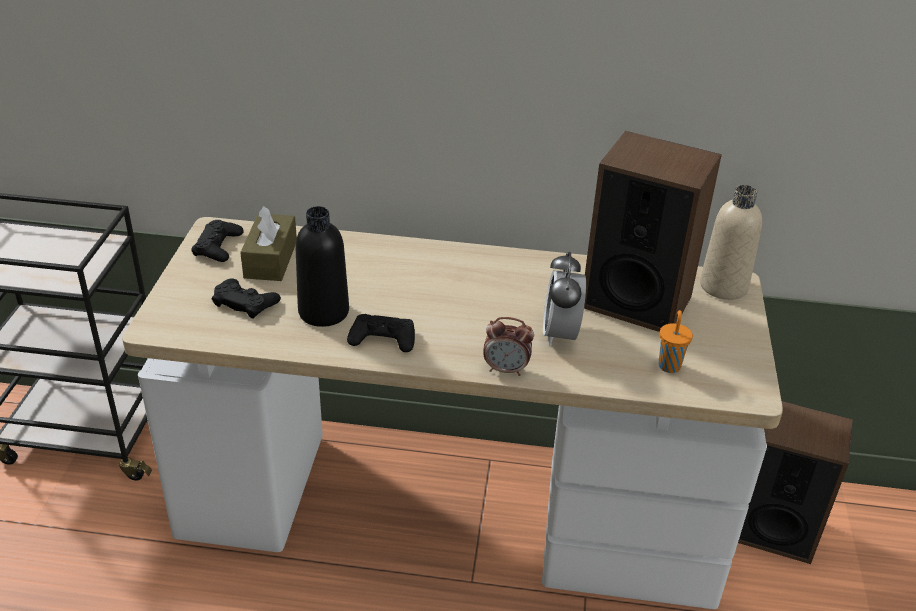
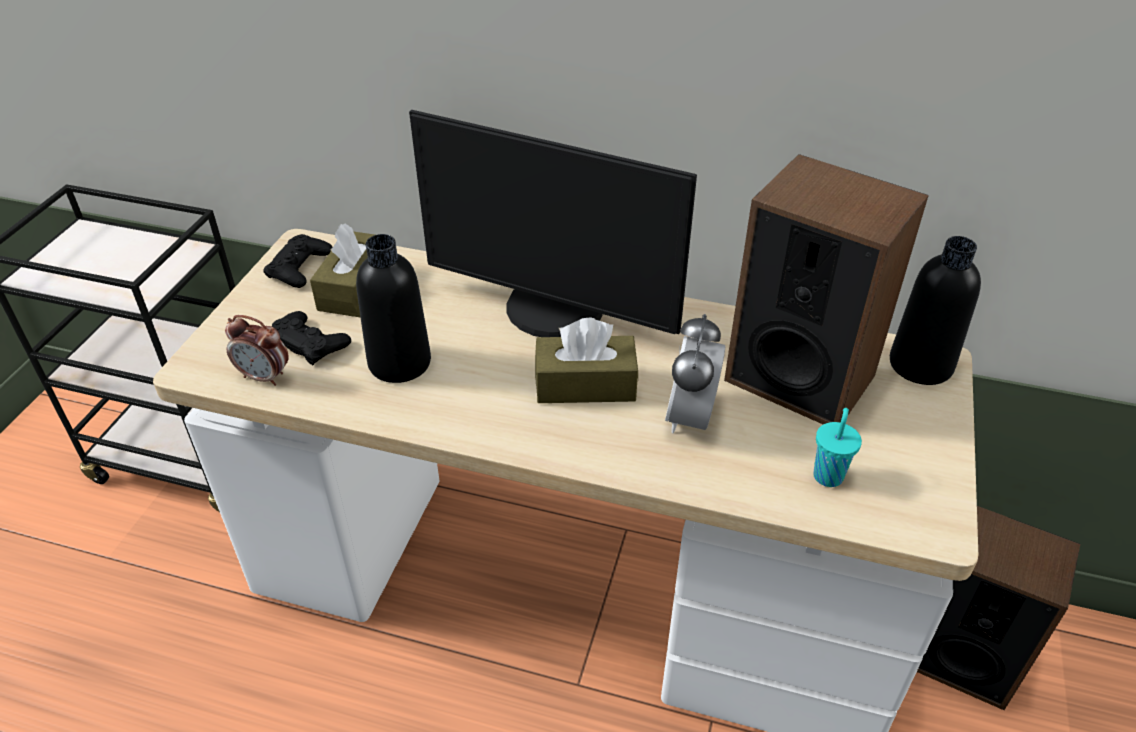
camera: 10 degrees right, 5 degrees up
black game controller [347,314,415,352] -> none
alarm clock [483,317,534,376] -> alarm clock moved to [225,315,289,386]
orange cup [659,310,693,373] -> turquoise cup [813,408,862,487]
beige bottle [700,185,762,300] -> black bottle [890,236,981,385]
none -> monitor [409,110,697,337]
none -> brown tissue box [535,317,638,403]

